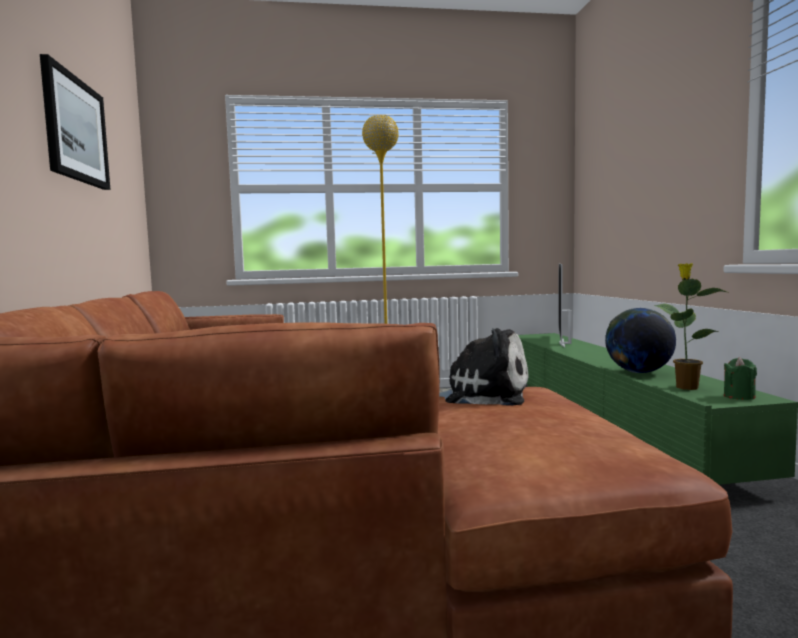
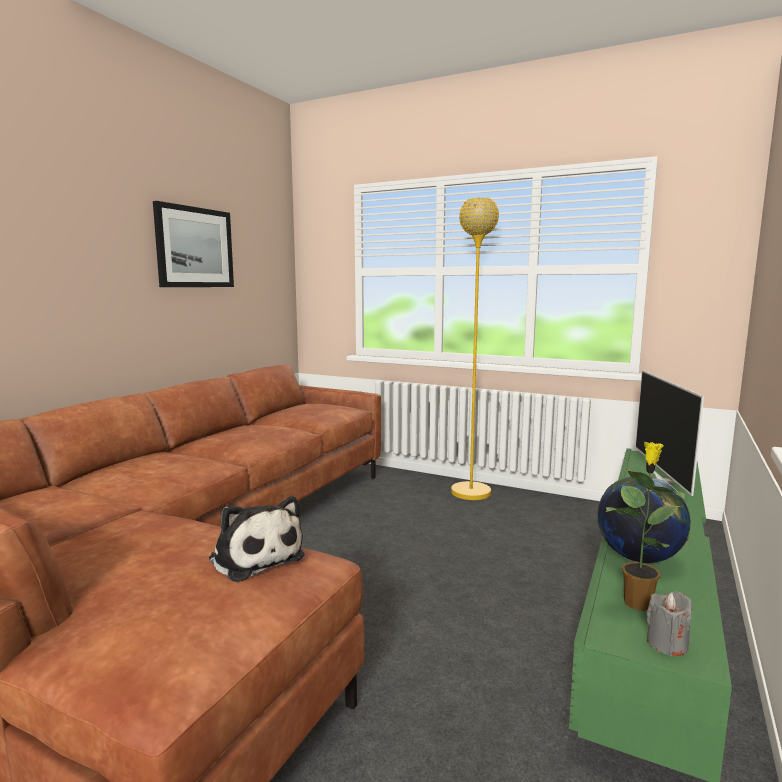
camera: 35 degrees right, 5 degrees up
television [558,264,572,348] -> television turned 45 degrees counterclockwise [635,370,704,496]
green candle [724,357,757,400] -> grey candle [647,591,692,657]

